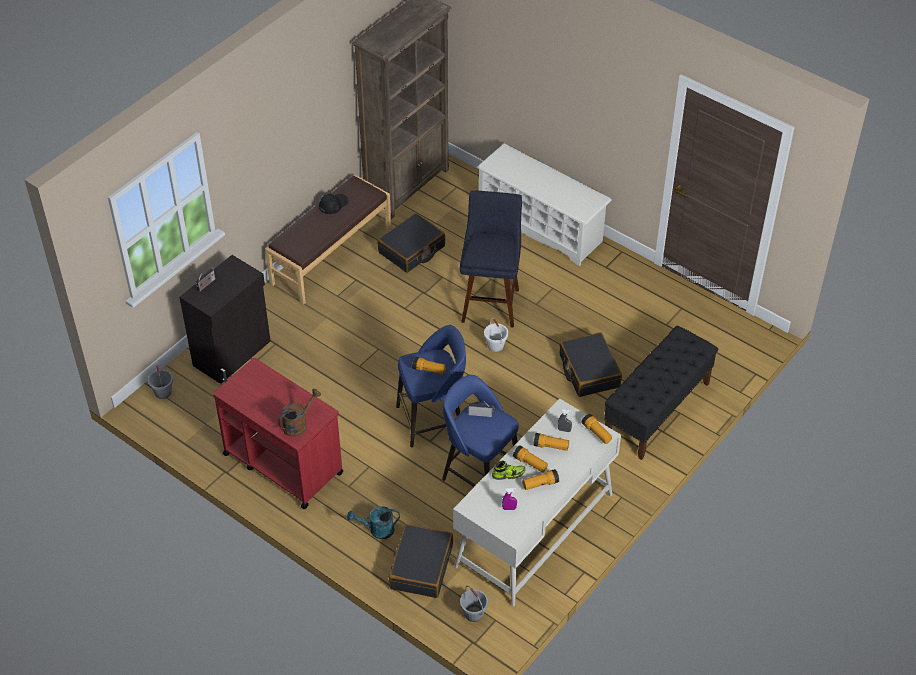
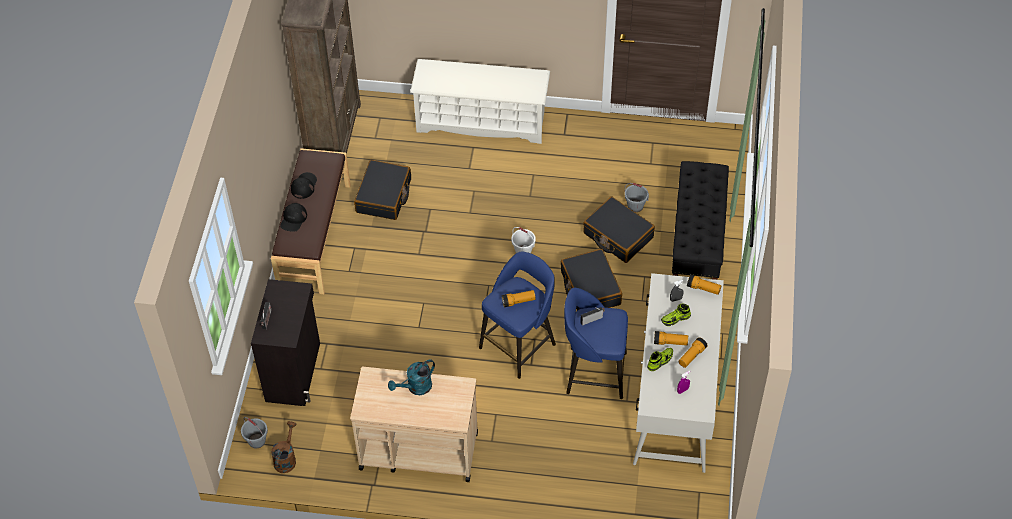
camera: 30 degrees left, 5 degrees up
red cart [213,358,344,509] -> beige cart [350,367,478,482]
brown watering can [278,389,321,437] -> brown watering can moved to [271,421,296,473]
turquoise watering can [347,506,400,539] -> turquoise watering can moved to [388,359,435,395]
black suitcase [389,524,453,598] -> black suitcase moved to [561,249,622,311]
blue stool [460,190,522,328] -> none
grey bucket [460,586,488,622] -> grey bucket moved to [624,183,649,212]
flashlight [533,433,569,451] -> shoe [661,303,691,326]
none -> black cap [280,203,307,232]

